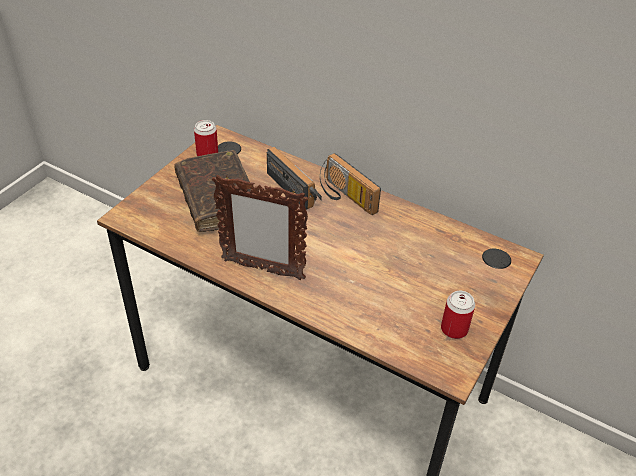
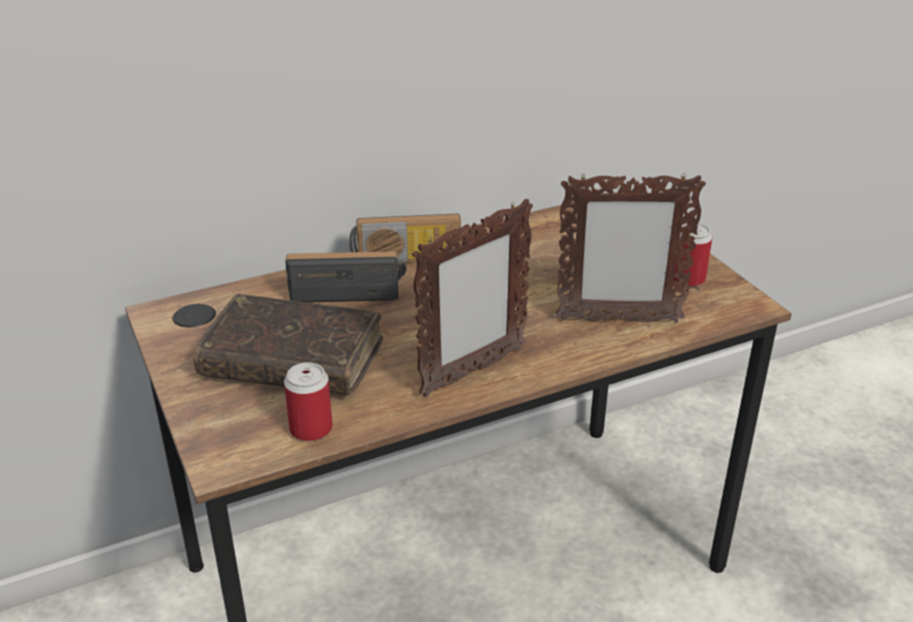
camera: 55 degrees left, 10 degrees down
can [194,120,218,156] -> can moved to [284,362,333,441]
none -> picture frame [556,173,706,323]

